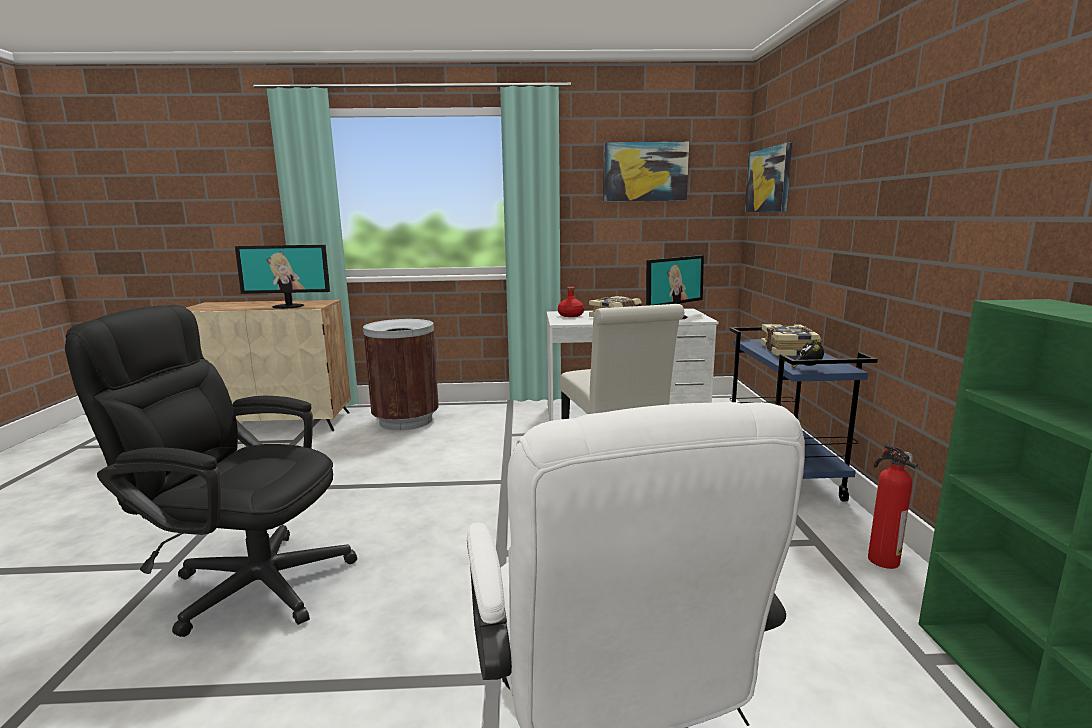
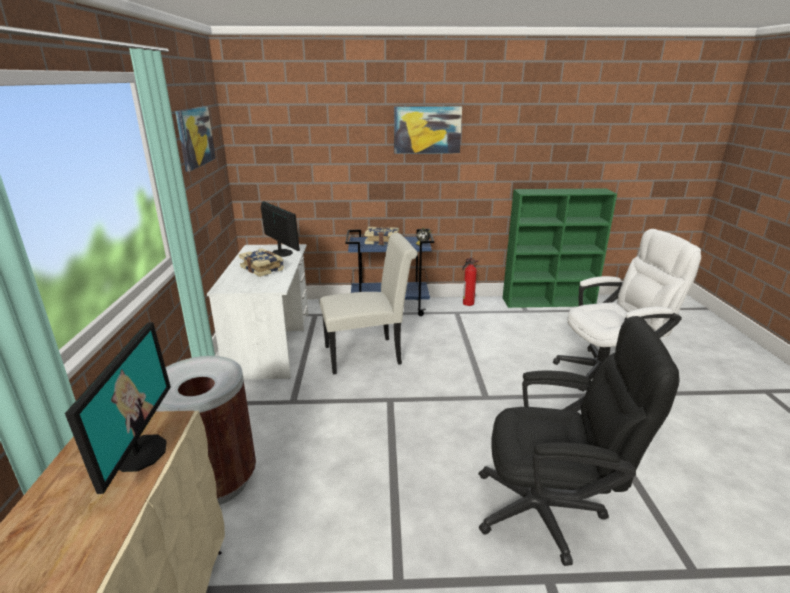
camera: 90 degrees left, 10 degrees up
black office chair [65,305,357,637] -> black office chair turned 90 degrees counterclockwise [478,316,679,566]
red bottle [558,287,584,317] -> none
picture [745,142,792,212] -> picture moved to [394,106,462,154]

